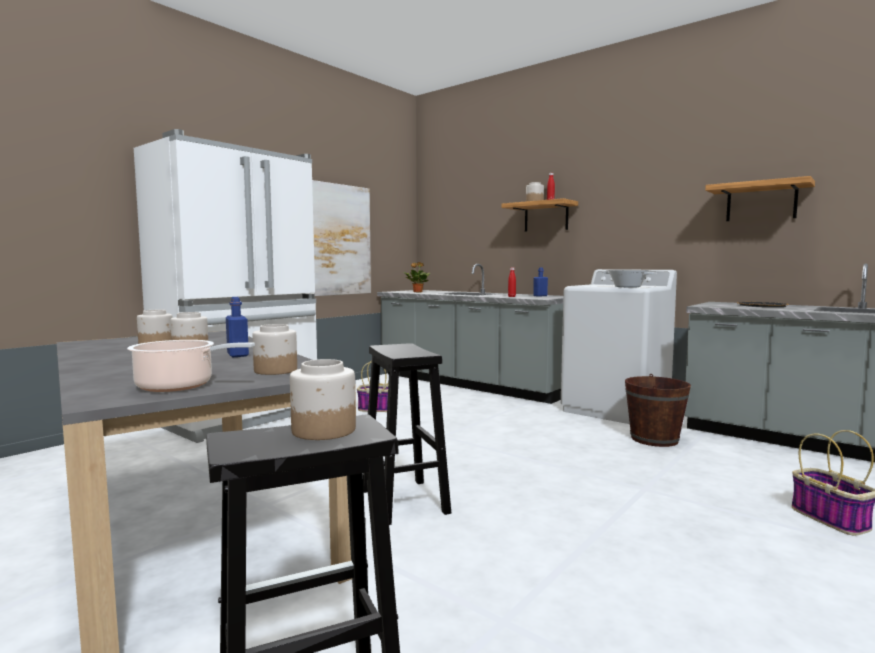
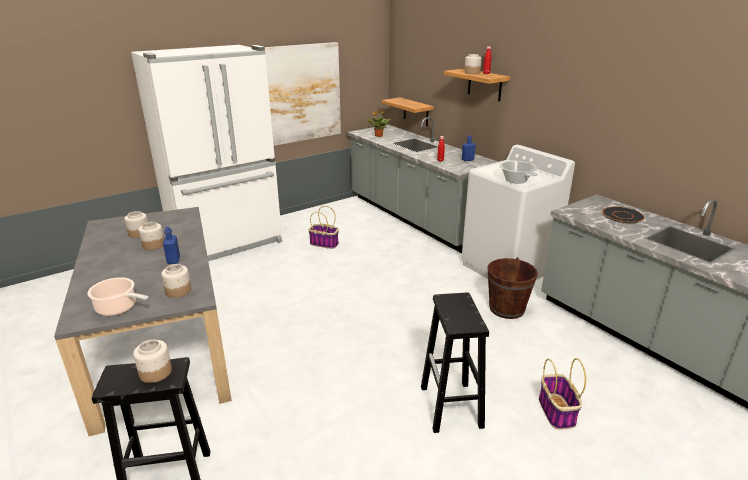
camera: 15 degrees right, 20 degrees up
black stool [363,343,451,525] -> black stool moved to [421,293,489,433]
shelf [705,176,815,221] -> shelf moved to [382,97,434,126]

